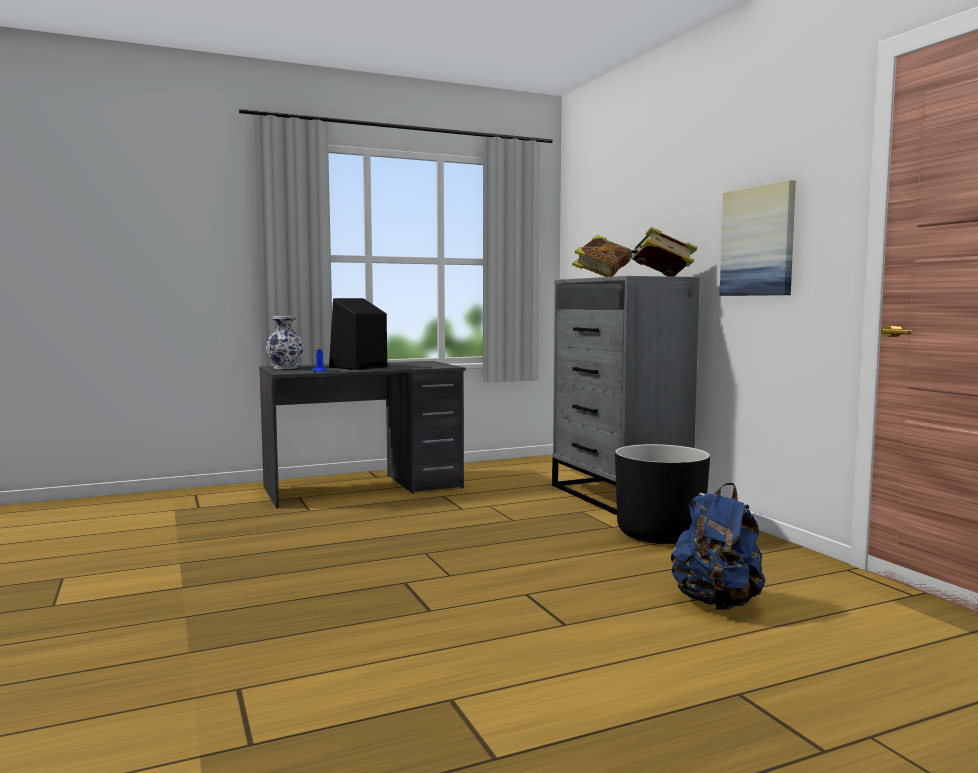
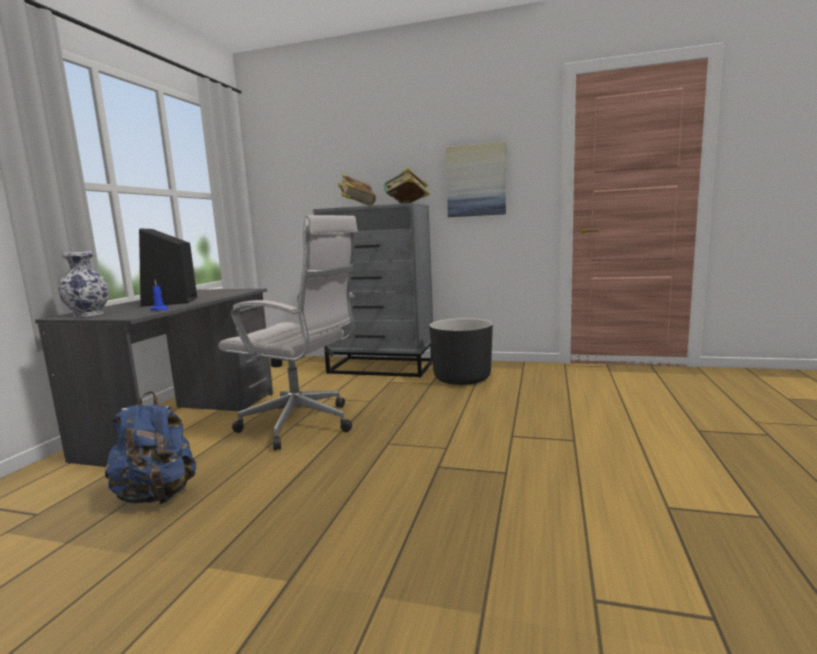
camera: 50 degrees left, 5 degrees up
blue backpack [671,483,765,610] -> blue backpack moved to [105,391,196,504]
none -> white office chair [218,215,358,450]

